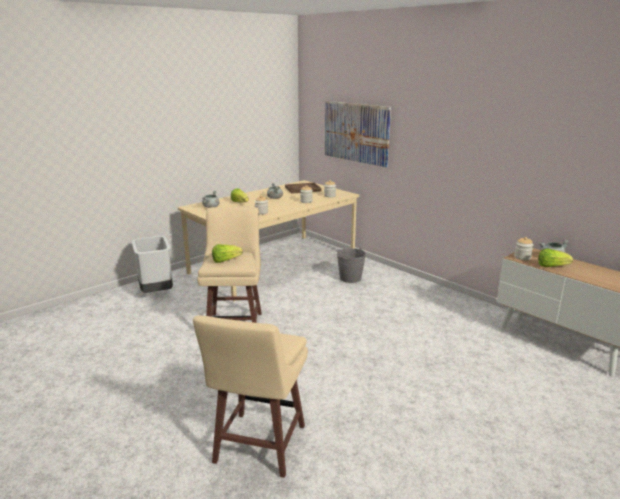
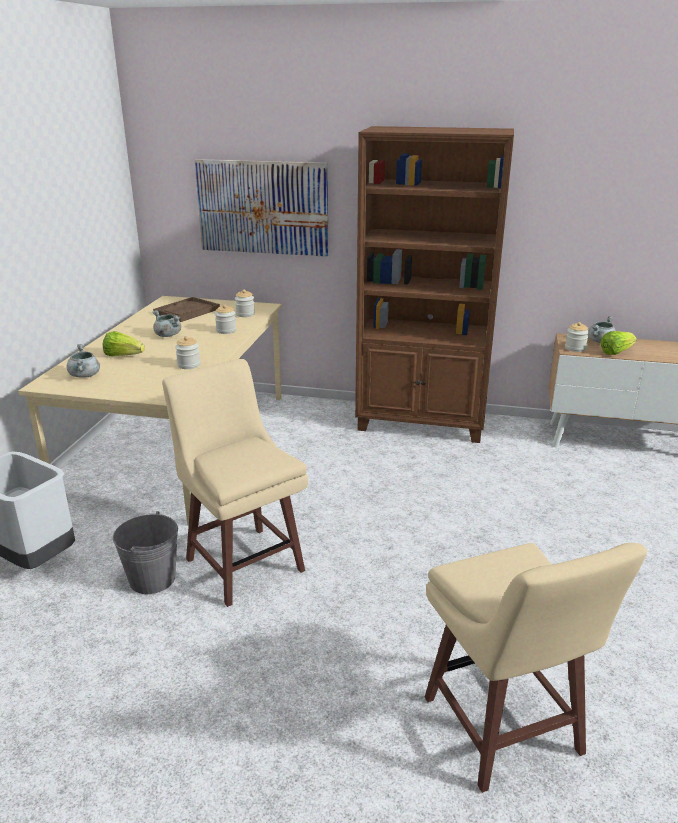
camera: 35 degrees left, 5 degrees up
lettuce [212,244,243,263] -> none
grey bucket [337,248,366,283] -> grey bucket moved to [113,511,178,594]
none -> brown bookcase [355,126,514,443]

